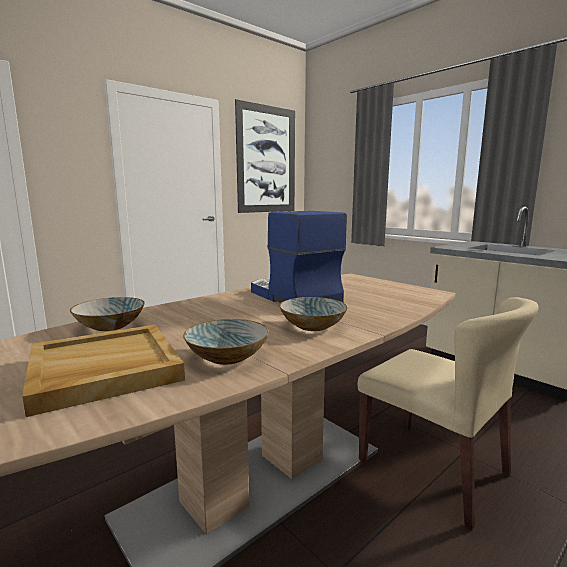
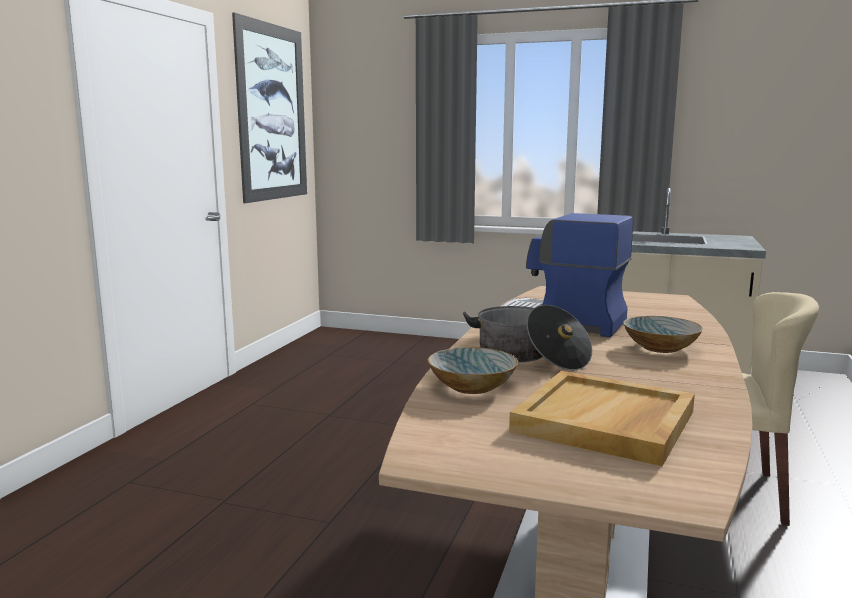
camera: 30 degrees left, 0 degrees up
bowl [183,319,269,365] -> none
none -> cooking pot [463,305,592,371]

